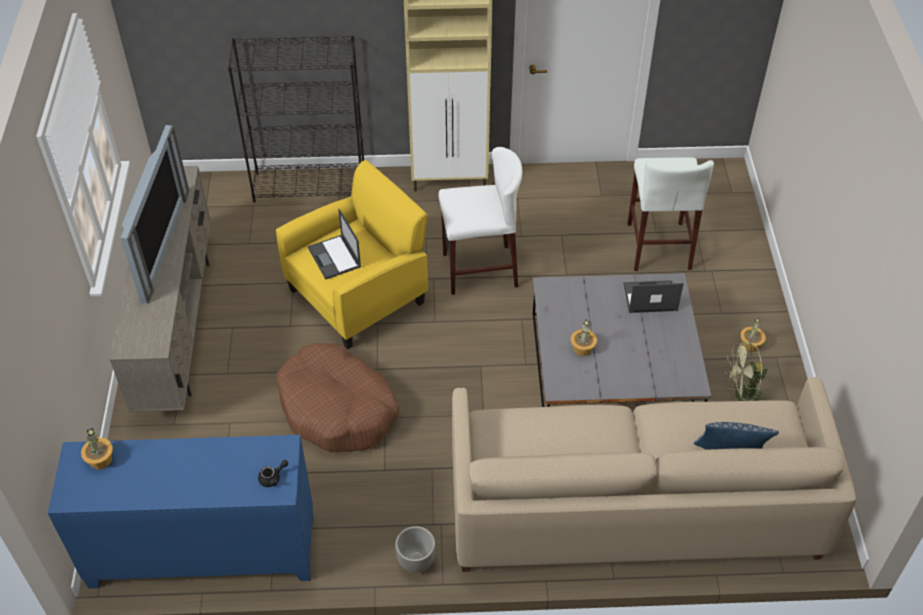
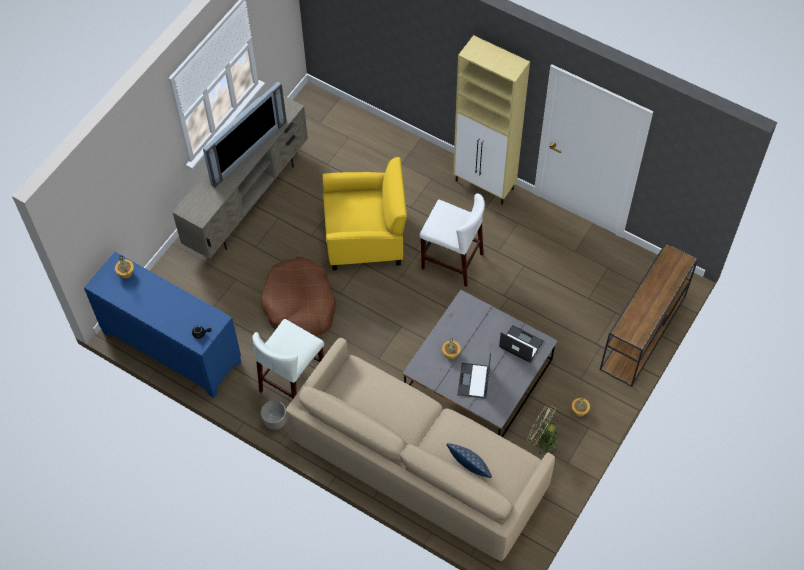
camera: 35 degrees right, 10 degrees up
black bookcase [228,36,364,203] -> none
laptop [308,209,361,280] -> laptop moved to [457,353,491,399]
white stool [628,157,714,271] -> white stool moved to [252,319,324,400]
none -> brown console table [600,243,698,387]

